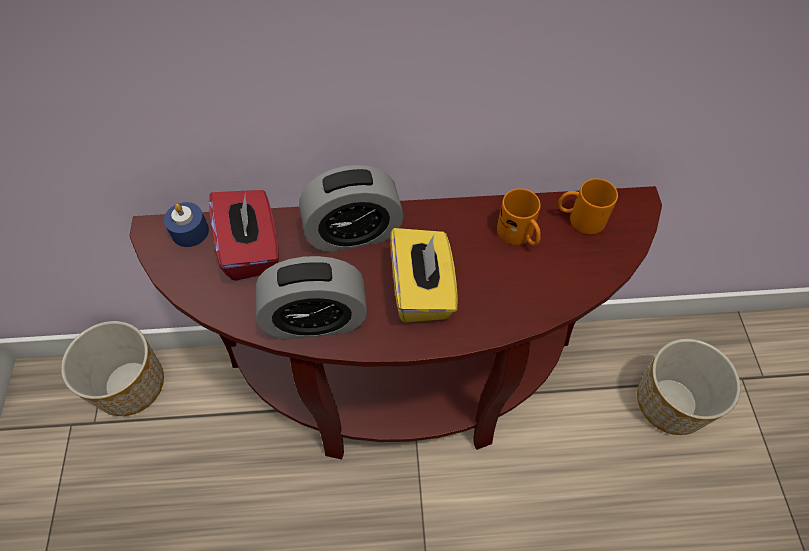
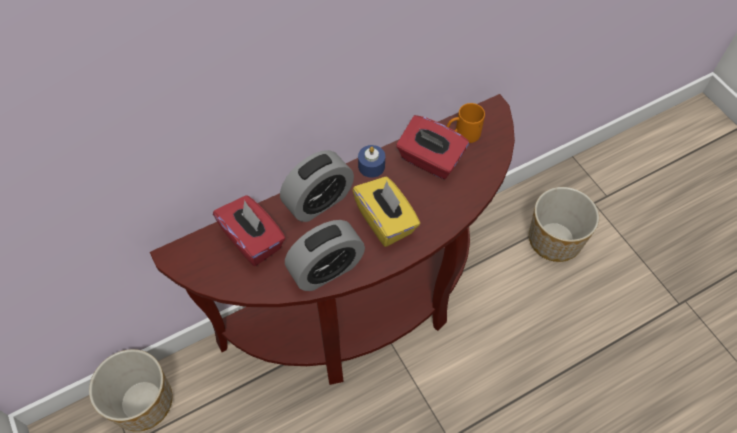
camera: 25 degrees left, 0 degrees up
blue candle [164,202,209,247] -> blue candle moved to [358,145,385,178]
orange mug [497,188,541,246] -> red tissue box [396,115,469,179]

